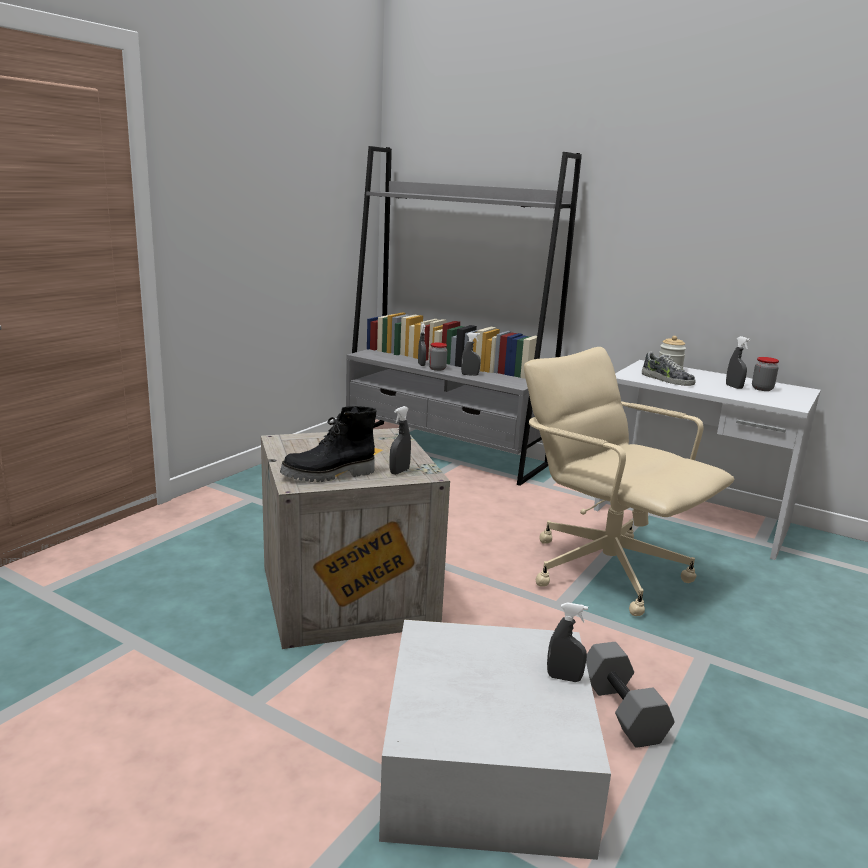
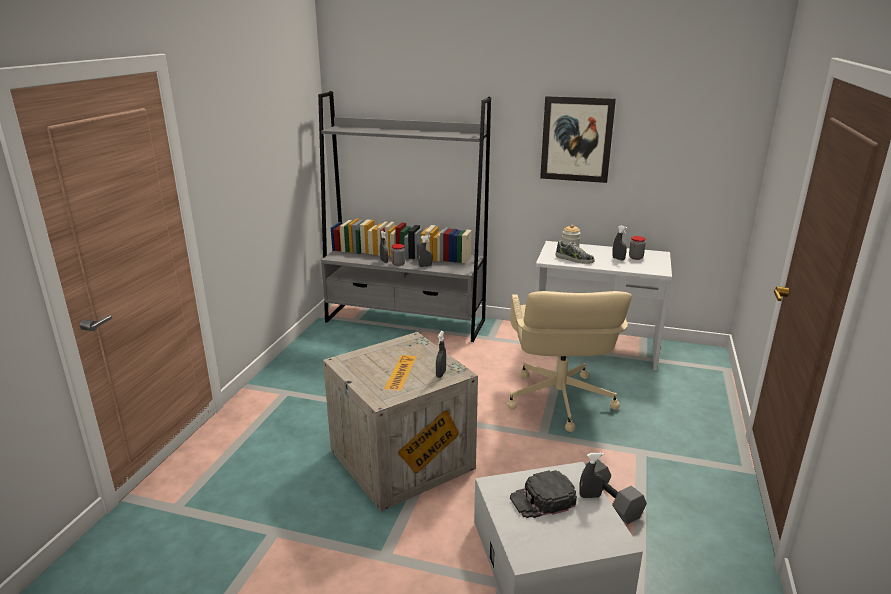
camera: 15 degrees left, 5 degrees up
black boot [280,406,377,482] -> none
beige office chair [524,347,734,616] -> beige office chair turned 120 degrees counterclockwise [507,291,632,432]
none -> black cap [510,470,577,518]
none -> picture [540,96,616,183]

